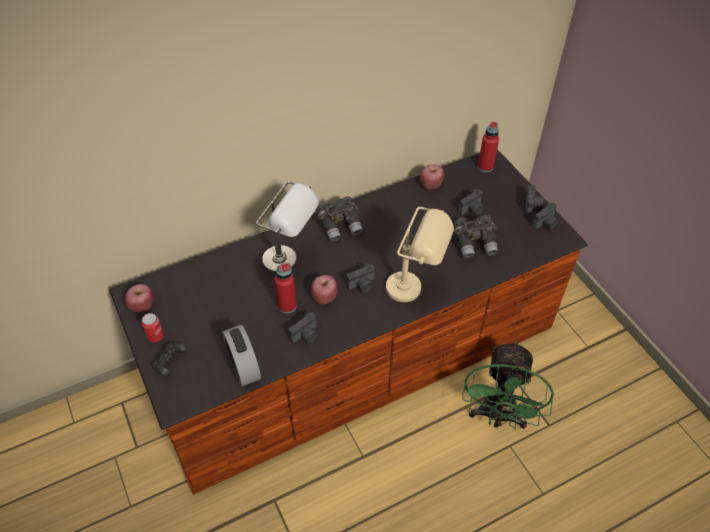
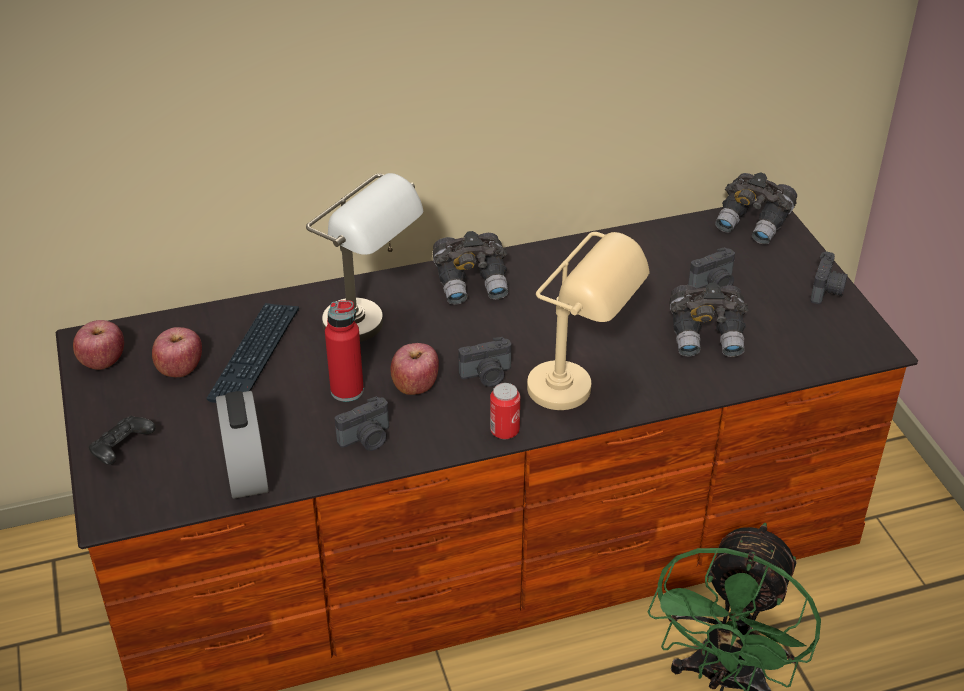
camera: 10 degrees right, 10 degrees down
can [141,313,164,342] -> can moved to [490,383,520,439]
apple [420,164,444,190] -> apple moved to [152,327,202,377]
red bottle [478,122,499,172] -> grey binoculars [715,172,797,244]
camera [532,203,558,230] -> none
none -> keyboard [206,303,299,403]

